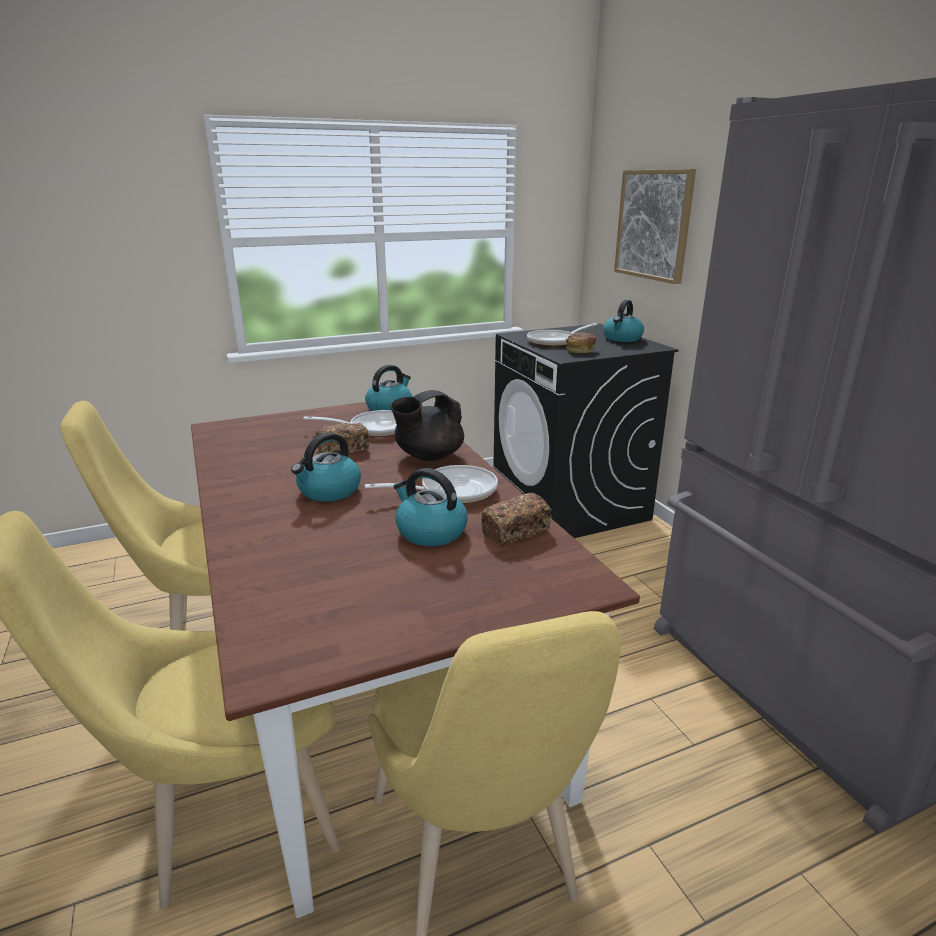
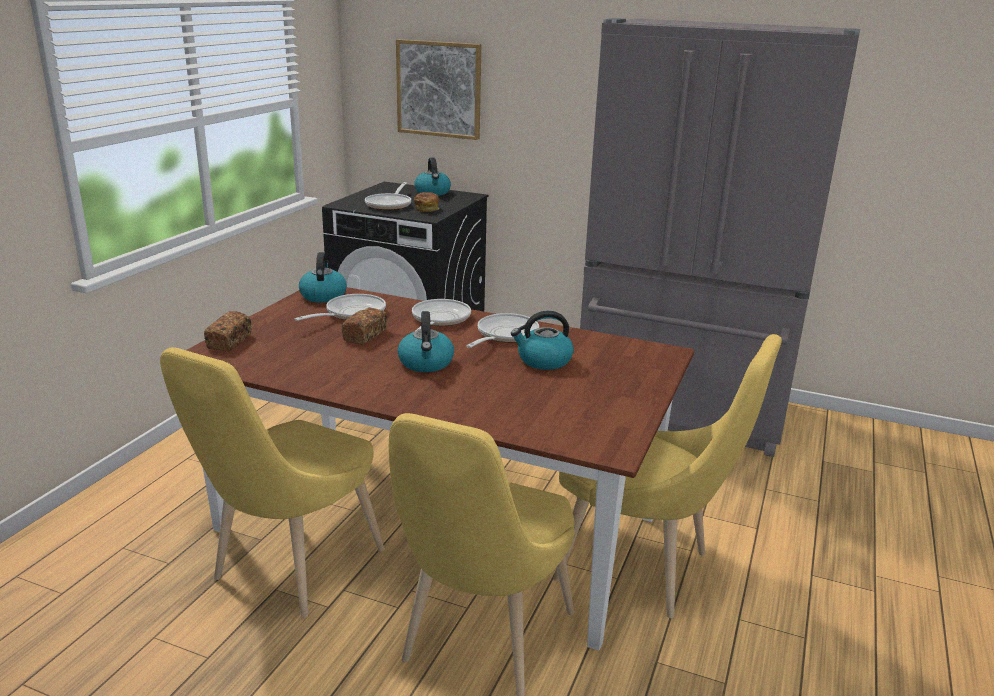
camera: 45 degrees left, 0 degrees up
black teapot [391,390,464,461] -> frying pan [412,299,471,331]
bread [481,493,552,546] -> bread moved to [204,311,252,352]

